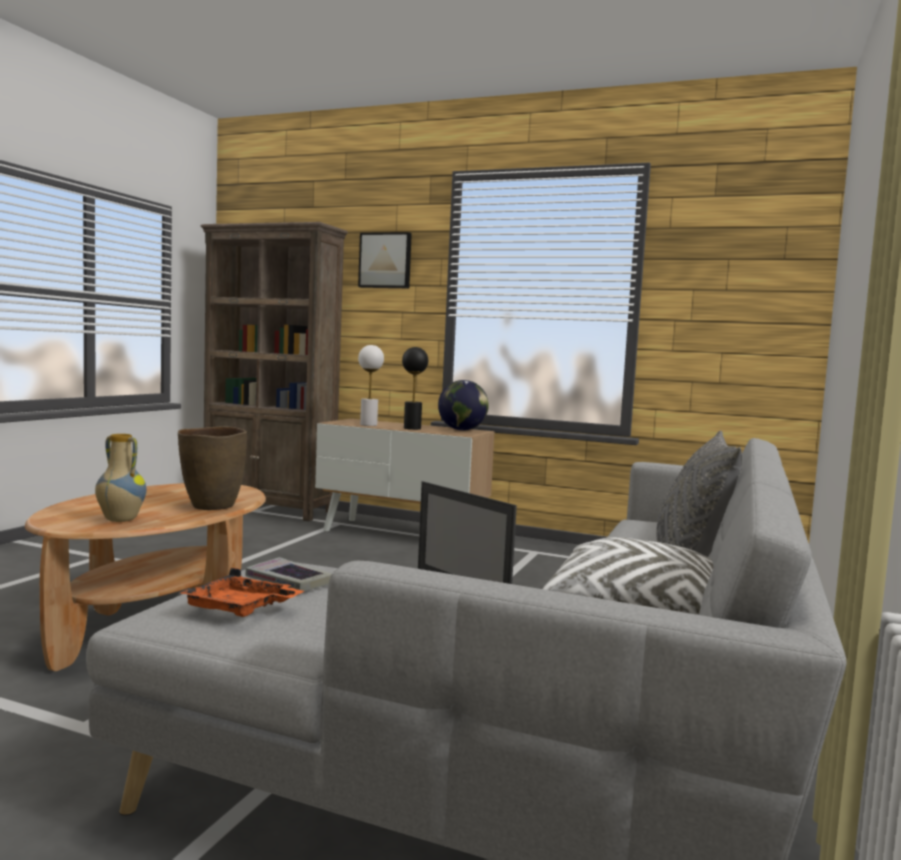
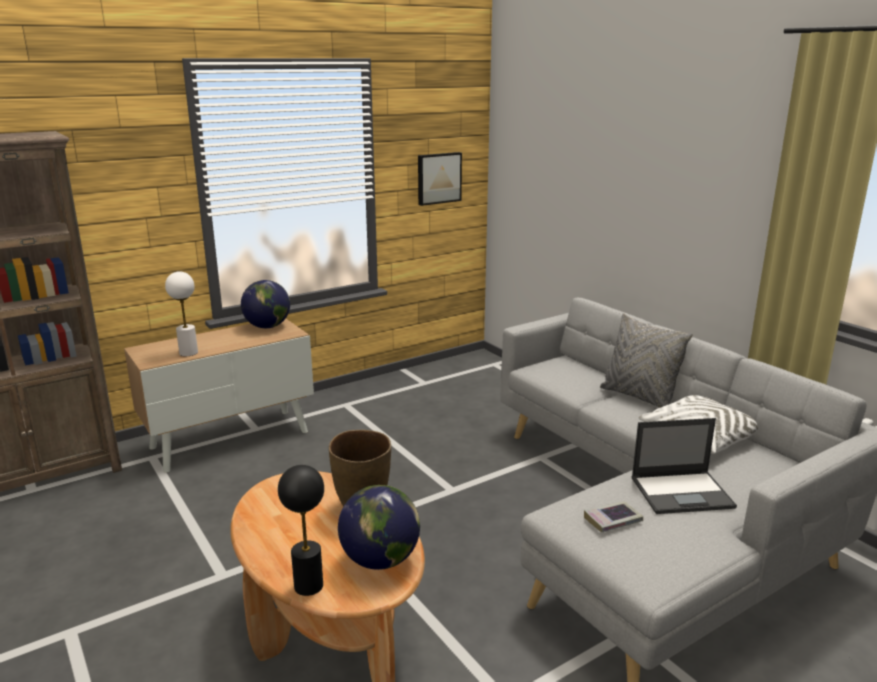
camera: 55 degrees left, 15 degrees up
vase [95,434,146,522] -> globe [338,485,420,570]
orange tray [180,568,304,617] -> none
picture [358,232,412,288] -> picture moved to [418,152,462,206]
black table lamp [402,347,428,430] -> black table lamp moved to [278,465,324,596]

